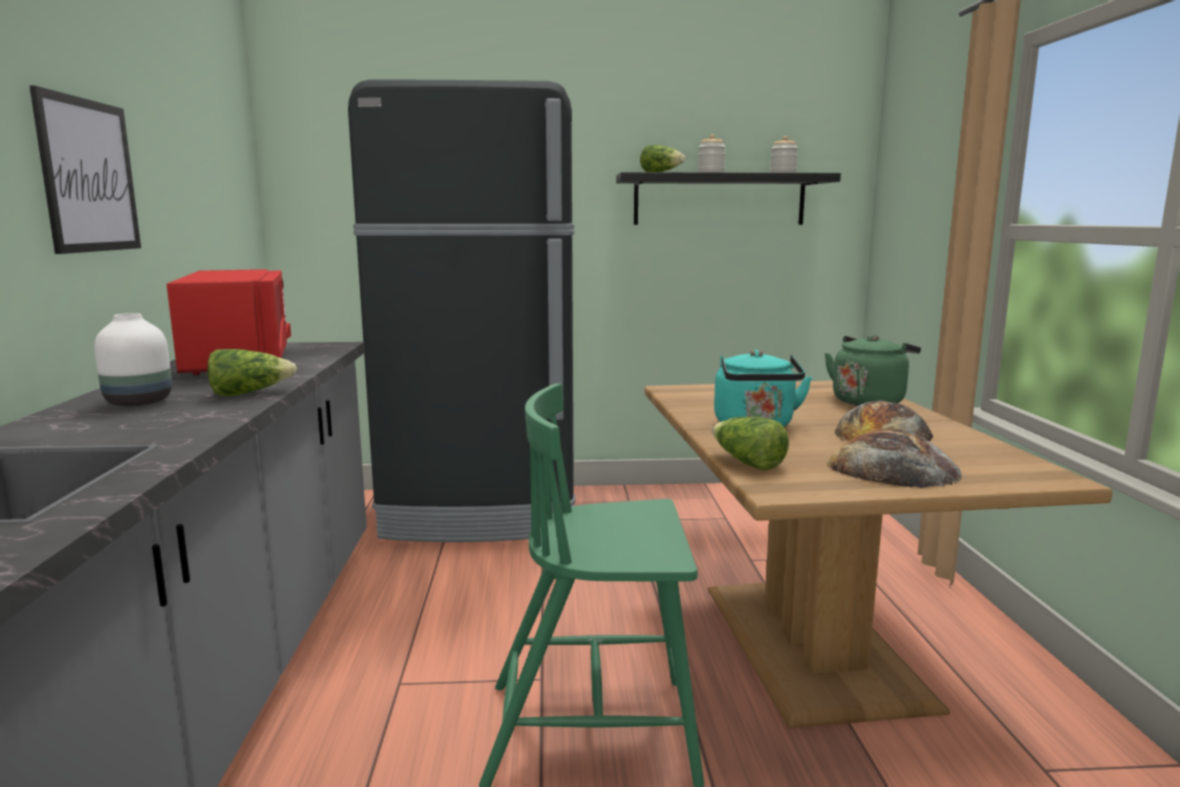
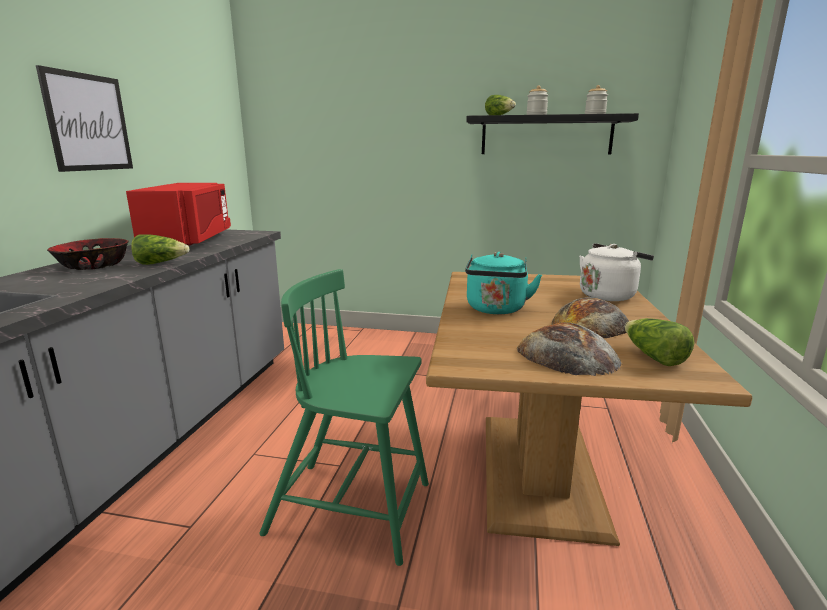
camera: 15 degrees right, 5 degrees up
white vase [94,313,172,406] -> bowl [47,238,129,270]
black fridge [348,79,575,542] -> none
lettuce [712,417,789,471] -> lettuce moved to [624,318,695,366]
green kettle [825,335,921,406] -> white kettle [579,243,654,301]

